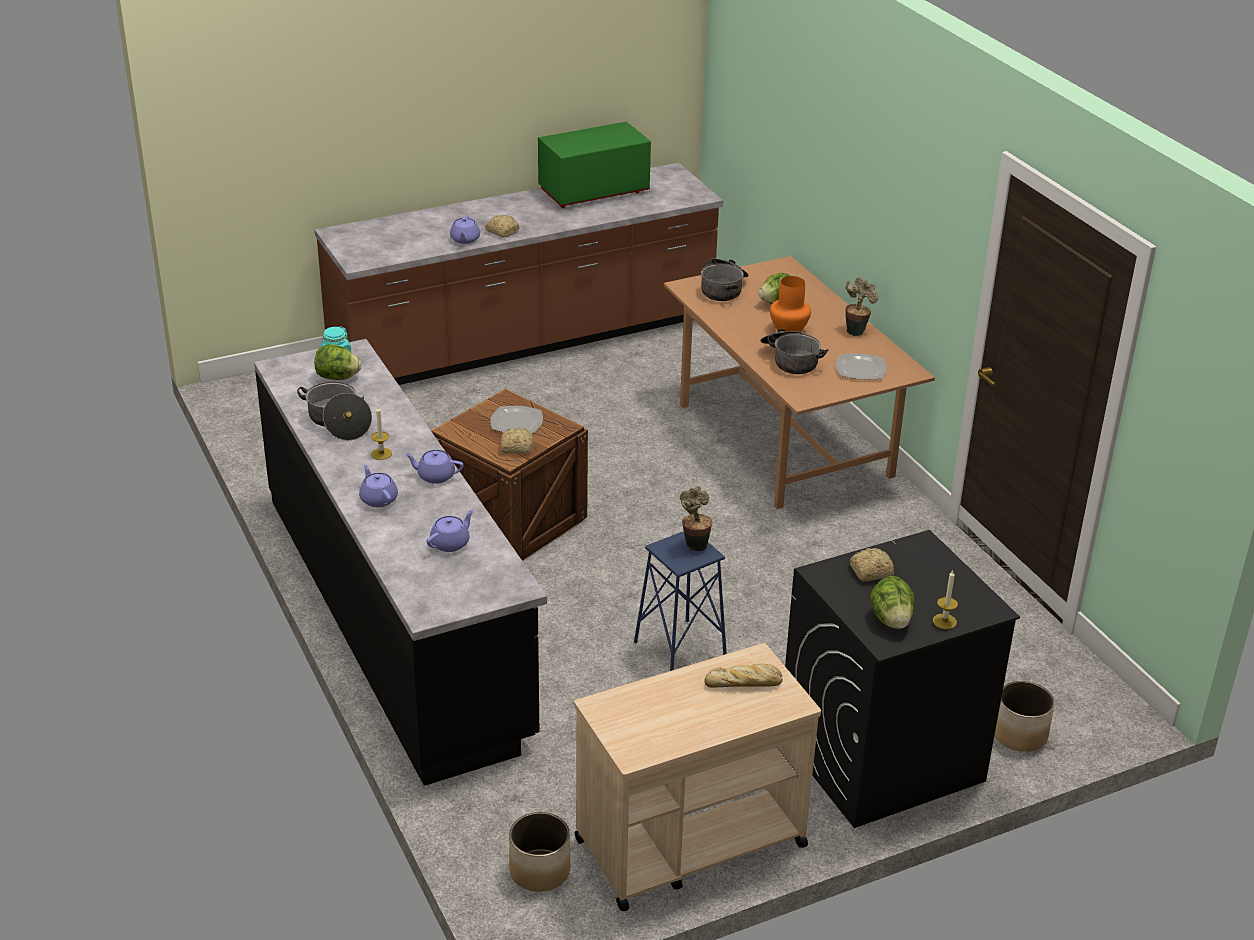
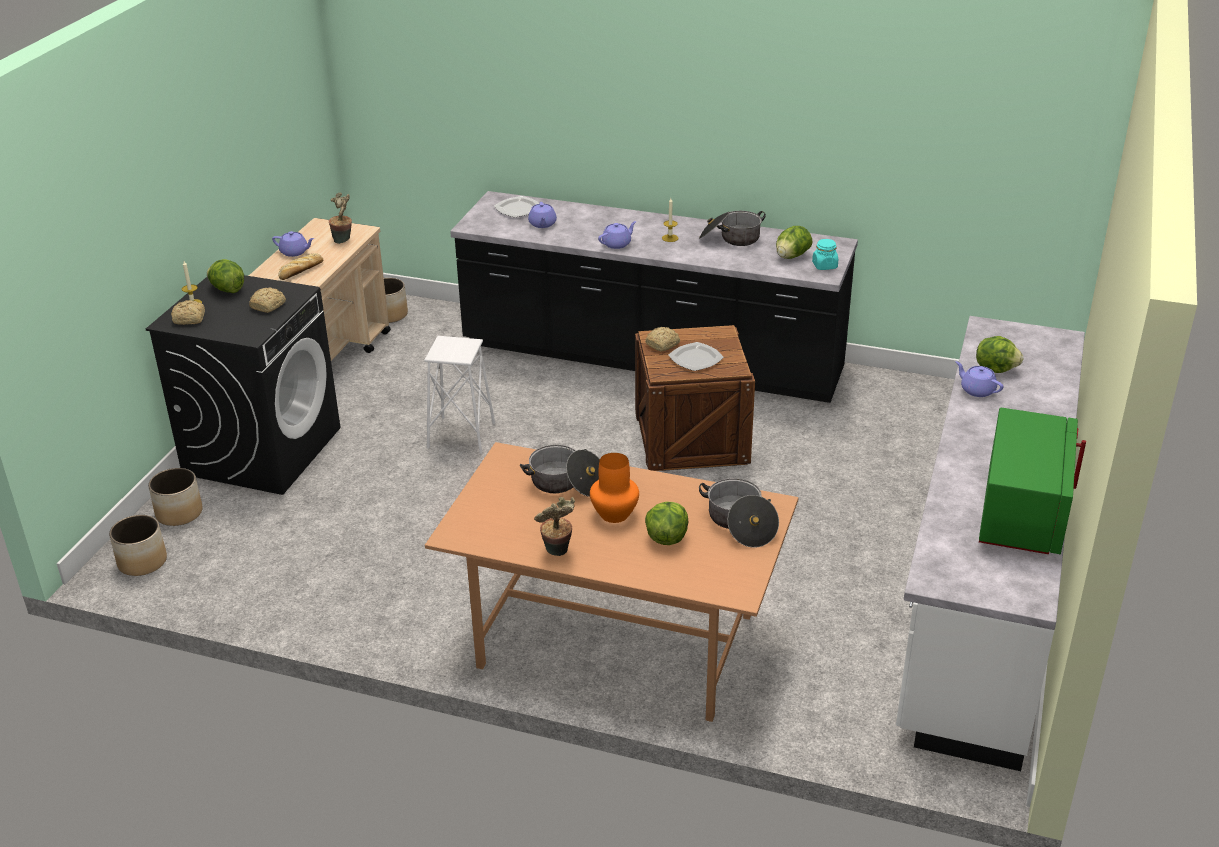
camera: 135 degrees right, 0 degrees up
brown counter [315,163,723,385] -> white counter [896,316,1085,771]
purple teapot [359,464,398,507] -> purple teapot moved to [272,231,315,257]
bread [485,215,519,237] -> bread moved to [171,300,205,325]
blue stool [634,531,727,671] -> white stool [424,336,495,454]
potted plant [680,486,712,551] -> potted plant moved to [329,193,352,244]
plate [836,353,887,380] -> plate moved to [494,196,540,218]
none -> planter [109,515,167,576]
none -> lettuce [976,336,1024,373]

